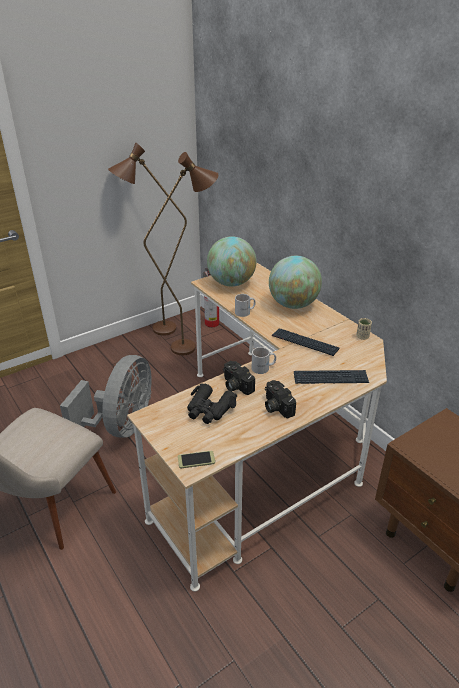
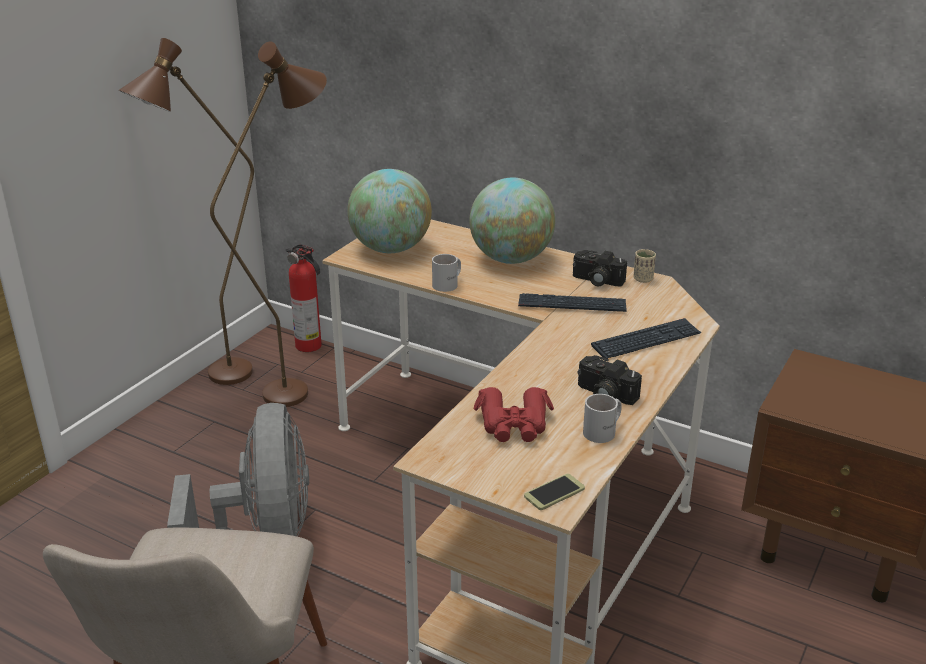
camera: 25 degrees left, 5 degrees down
black binoculars [187,384,237,424] -> red binoculars [474,387,554,442]
camera [223,361,255,395] -> camera moved to [573,250,627,286]
white mug [252,347,276,374] -> white mug moved to [583,394,622,443]

